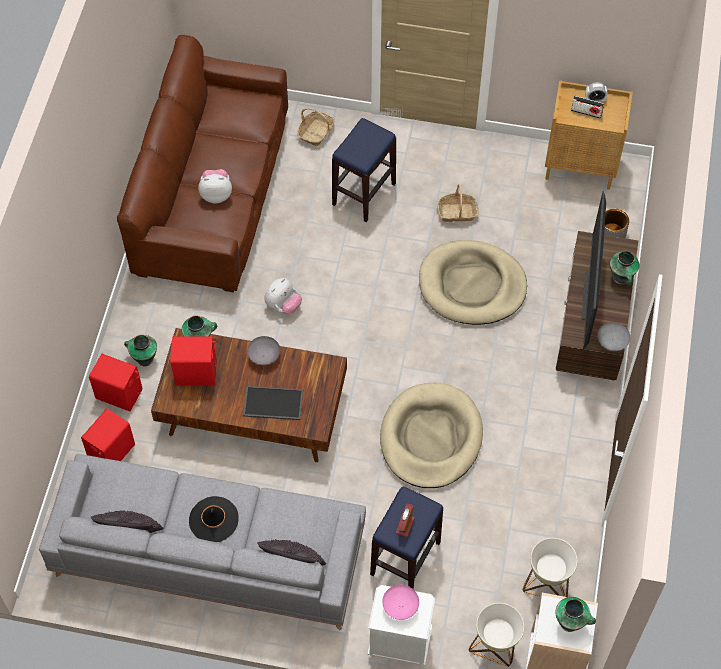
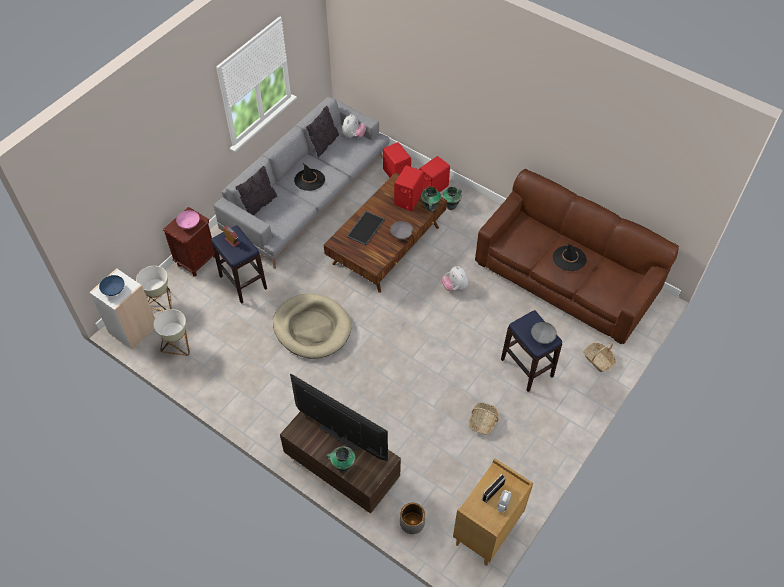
camera: 115 degrees right, 5 degrees down
plush toy [198,169,232,204] -> plush toy moved to [342,114,366,138]
white nightstand [368,585,435,666] -> brown nightstand [163,207,215,276]
beige dog bed [419,240,527,325] -> none
vase [555,597,596,632] -> blue bowl [99,275,124,296]
grey bowl [597,322,631,351] -> grey bowl moved to [531,322,557,344]
none -> black hat [553,243,586,271]

